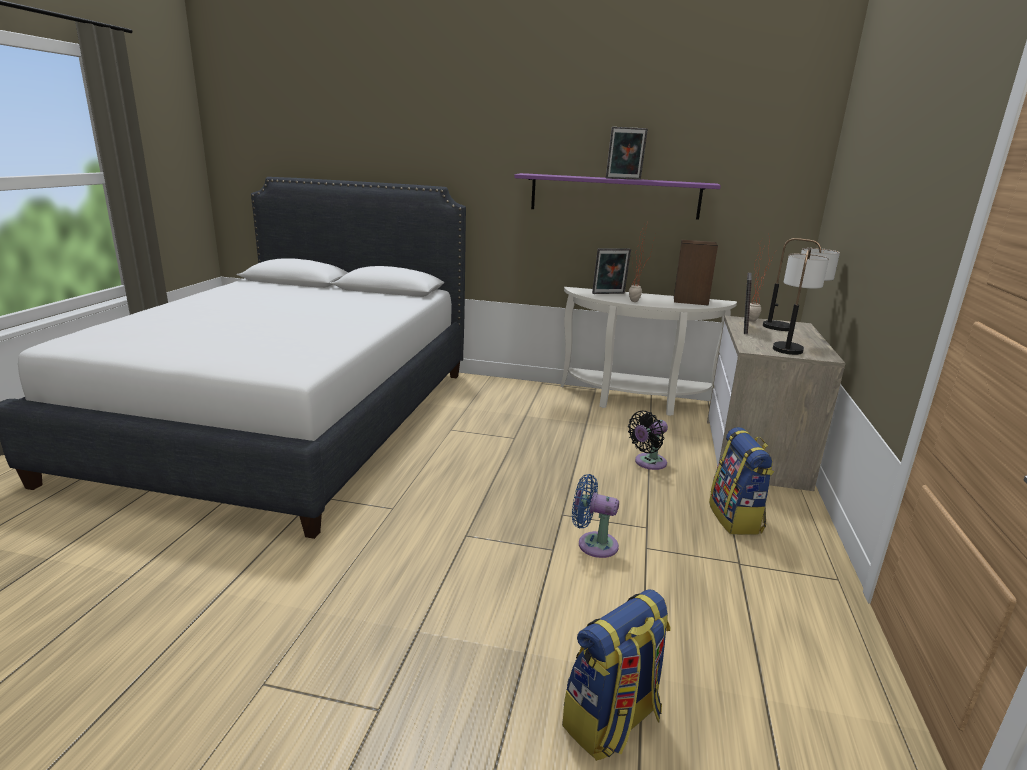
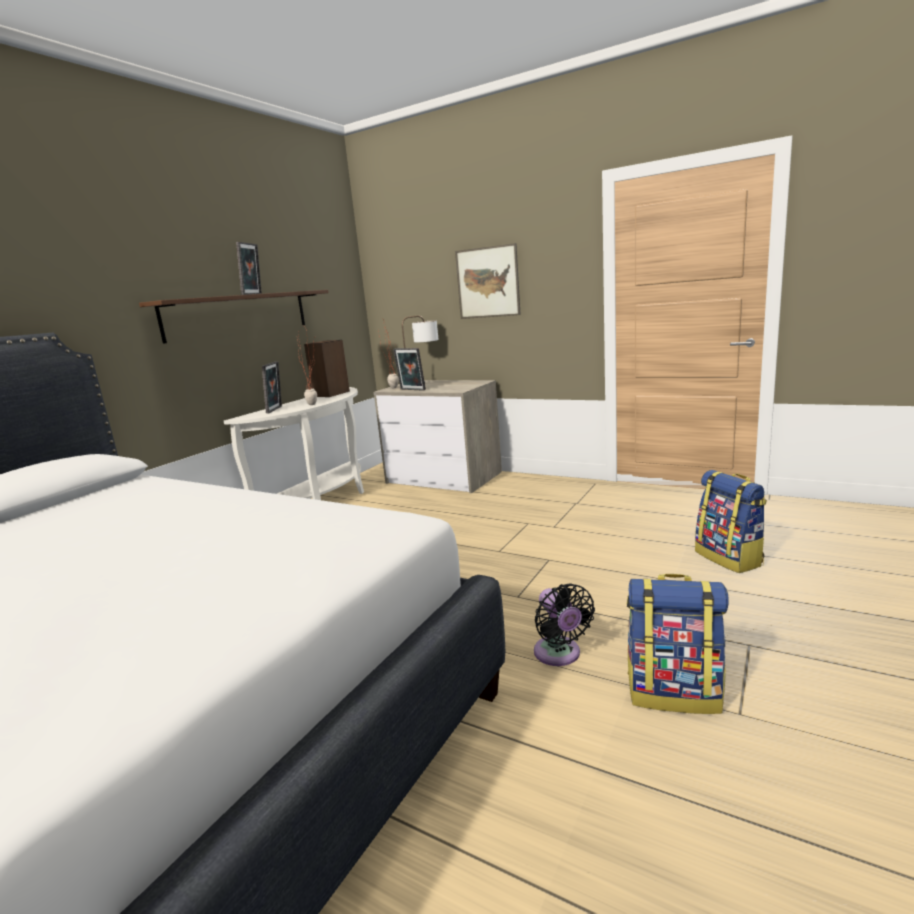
camera: 70 degrees left, 5 degrees down
purple shelf [514,173,721,220] -> brown shelf [139,290,329,344]
blue fan [572,474,619,558] -> none
black fan [628,411,668,470] -> black fan moved to [534,583,595,666]
backpack [709,427,774,535] -> backpack moved to [627,574,729,714]
table lamp [773,248,829,355] -> none
none -> picture [455,243,521,319]

